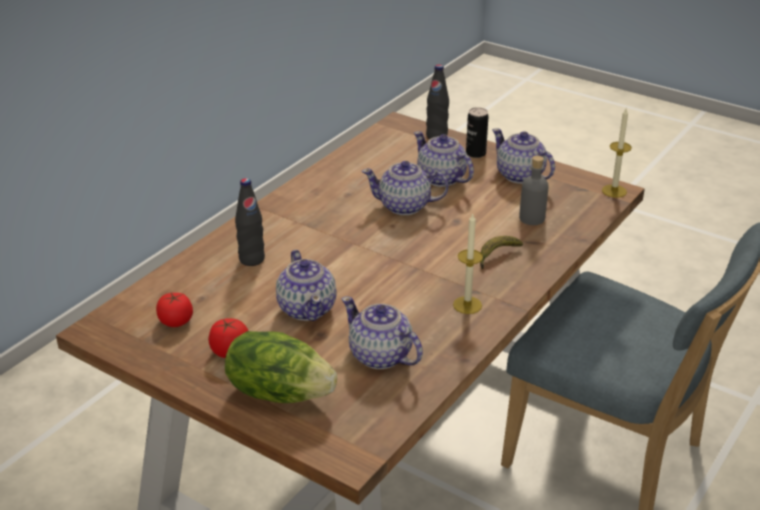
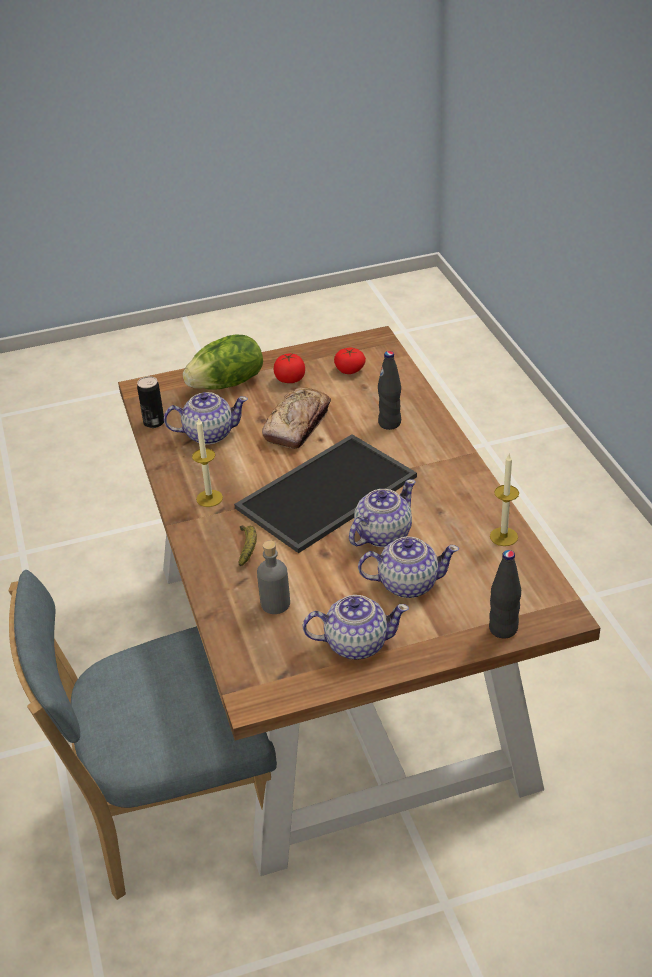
camera: 130 degrees right, 5 degrees up
teapot [276,250,337,321] -> bread [262,387,331,449]
can [466,107,488,158] -> can moved to [137,376,164,428]
candle [602,109,632,198] -> candle moved to [490,453,519,546]
none -> tray [234,434,417,553]

